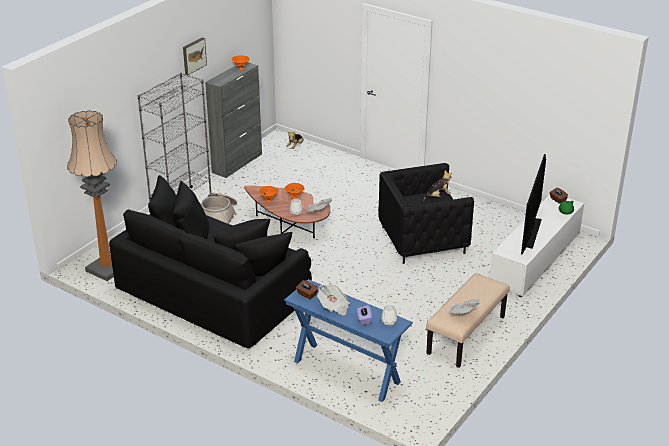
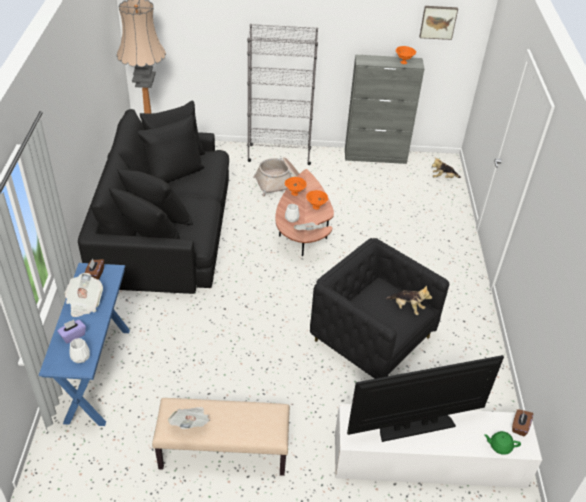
camera: 55 degrees right, 10 degrees up
picture [183,37,207,75] -> picture moved to [420,6,458,40]

